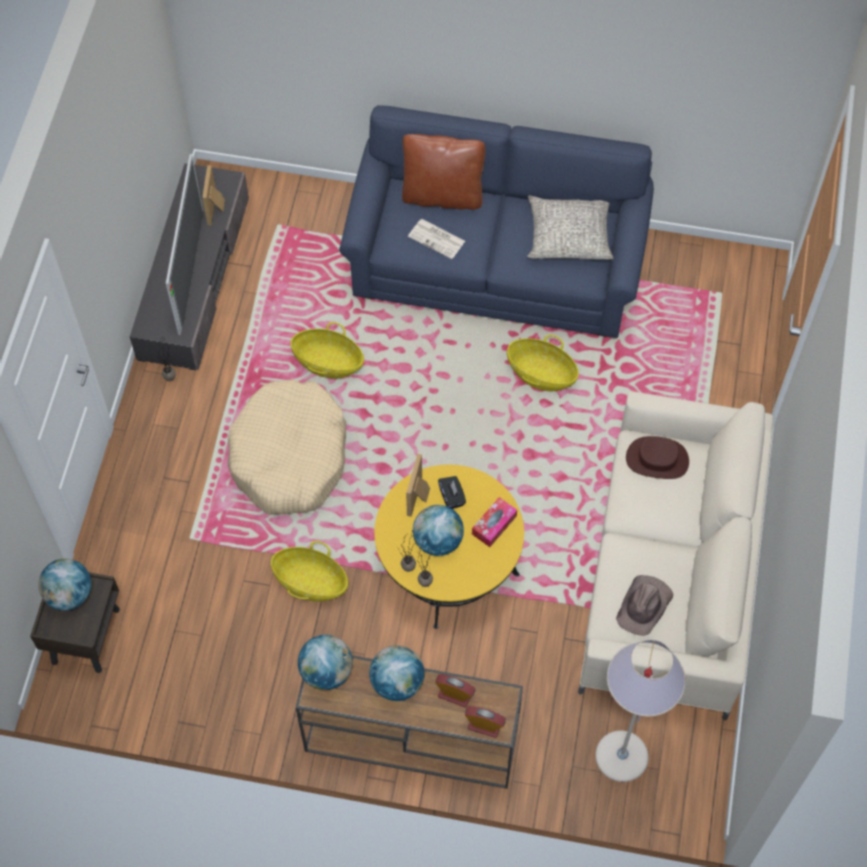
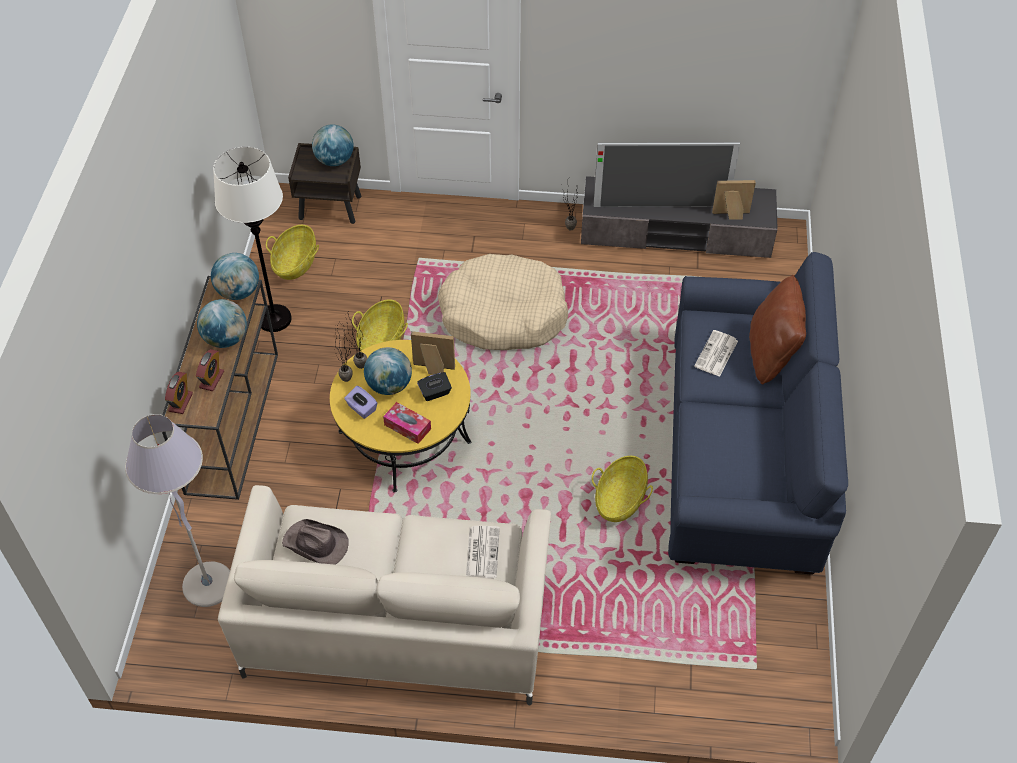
camera: 85 degrees right, 10 degrees down
basket [290,322,364,379] -> basket moved to [266,225,319,280]
grey pillow [527,195,614,260] -> none
brown hat [626,436,689,479] -> newspaper [466,526,500,578]
none -> white floor lamp [213,147,292,332]
none -> purple tissue box [344,386,377,419]

